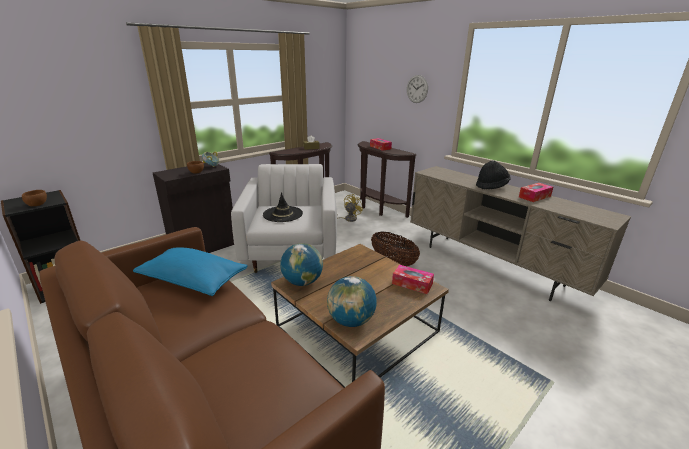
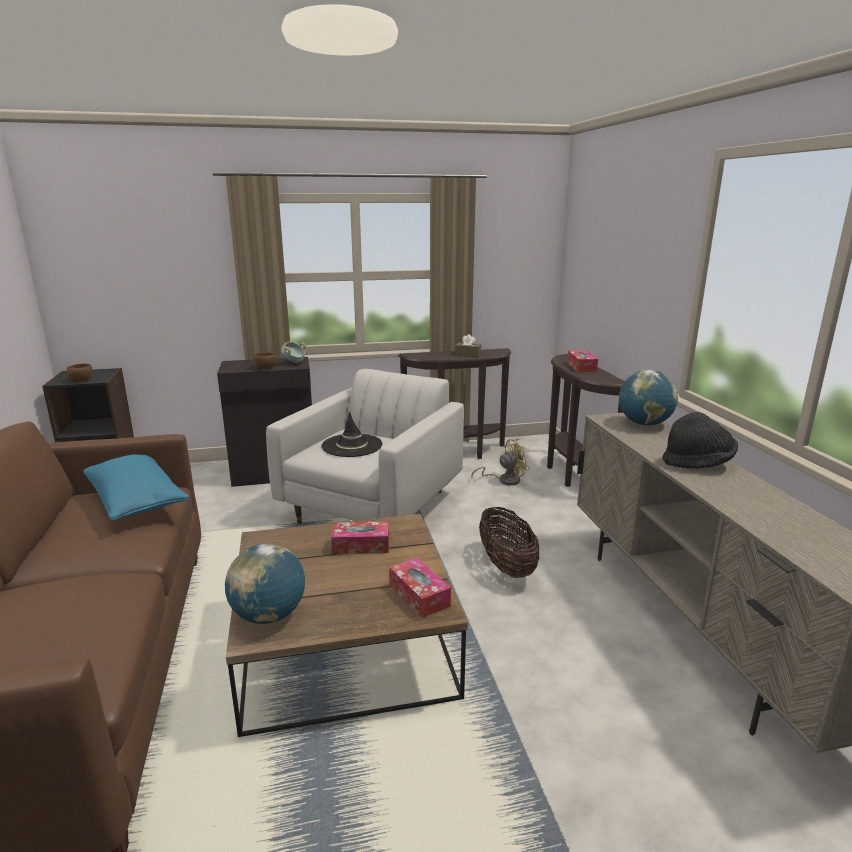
camera: 30 degrees right, 5 degrees down
globe [280,243,323,286] -> globe moved to [619,370,678,426]
wall clock [407,75,428,103] -> none
tissue box [519,183,553,202] -> tissue box moved to [331,522,389,554]

